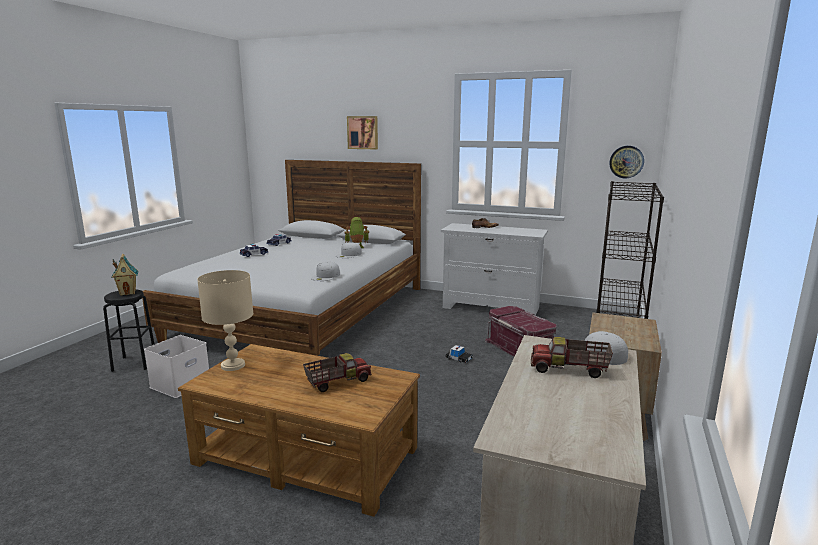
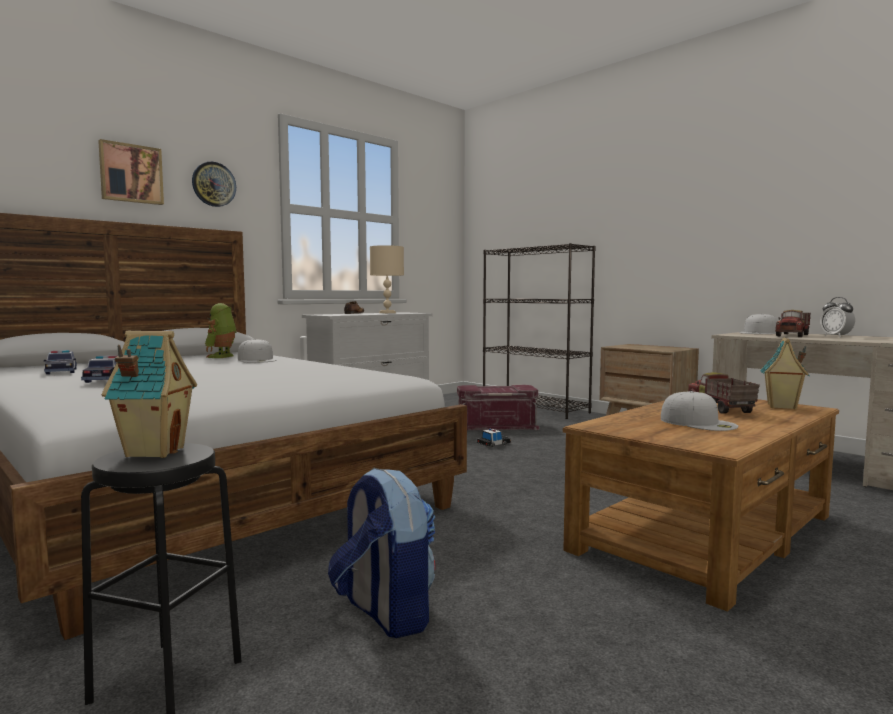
camera: 65 degrees left, 10 degrees down
white storage box [144,335,209,398] -> backpack [328,468,435,638]
beige table lamp [197,270,253,371] -> beige table lamp moved to [370,245,404,313]
white cap [311,262,340,281] -> white cap moved to [661,391,738,431]
wall clock [609,146,644,178] -> wall clock moved to [192,162,236,207]
none -> toy house [760,337,810,410]
none -> alarm clock [820,297,855,337]

